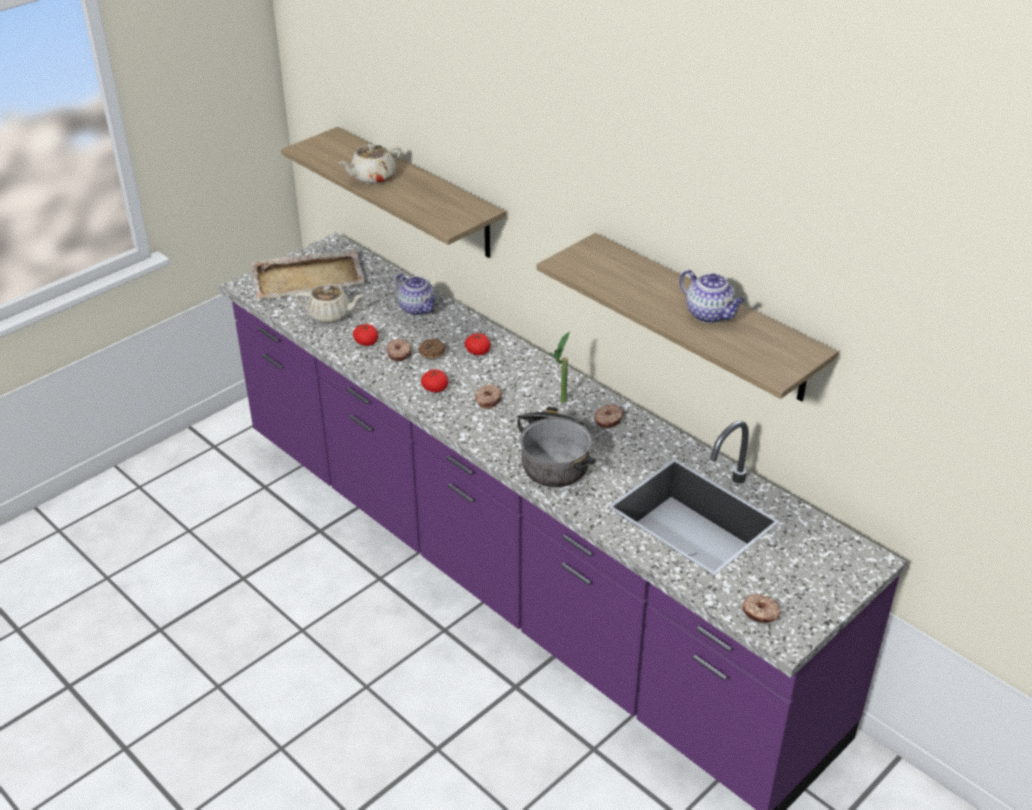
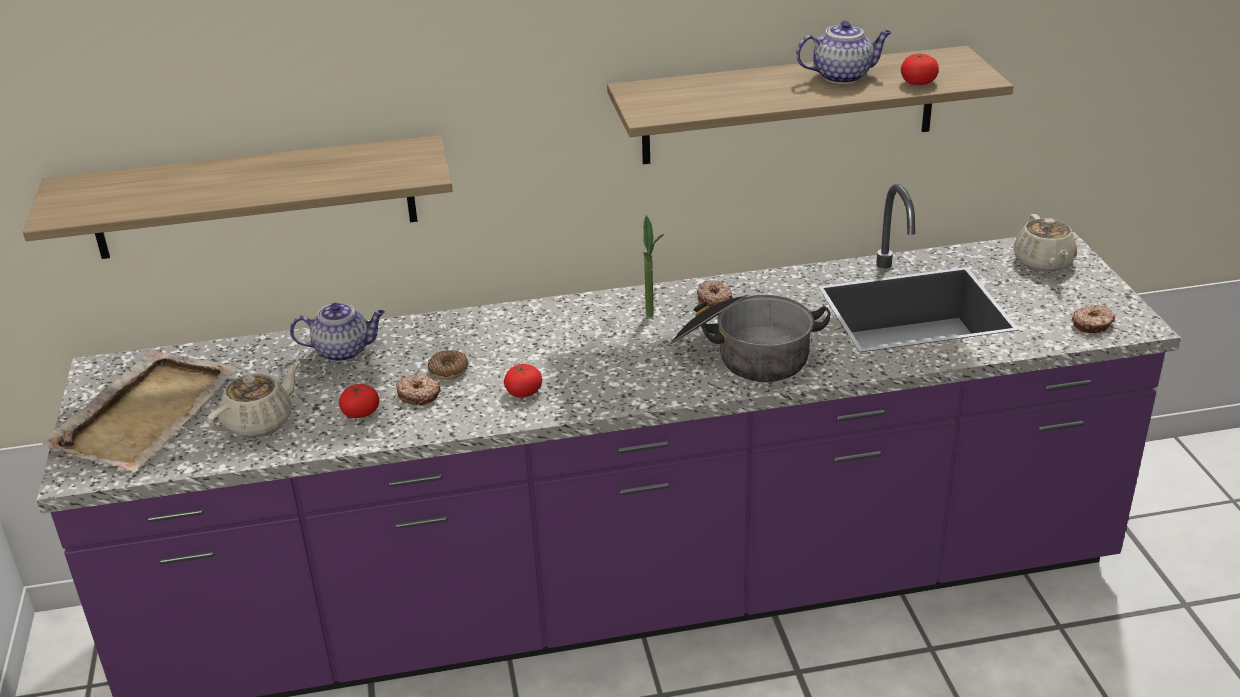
camera: 55 degrees left, 5 degrees down
beige teapot [339,144,401,184] -> beige teapot moved to [1014,214,1077,272]
tomato [465,333,491,355] -> tomato moved to [901,54,939,85]
donut [475,384,502,409] -> none

